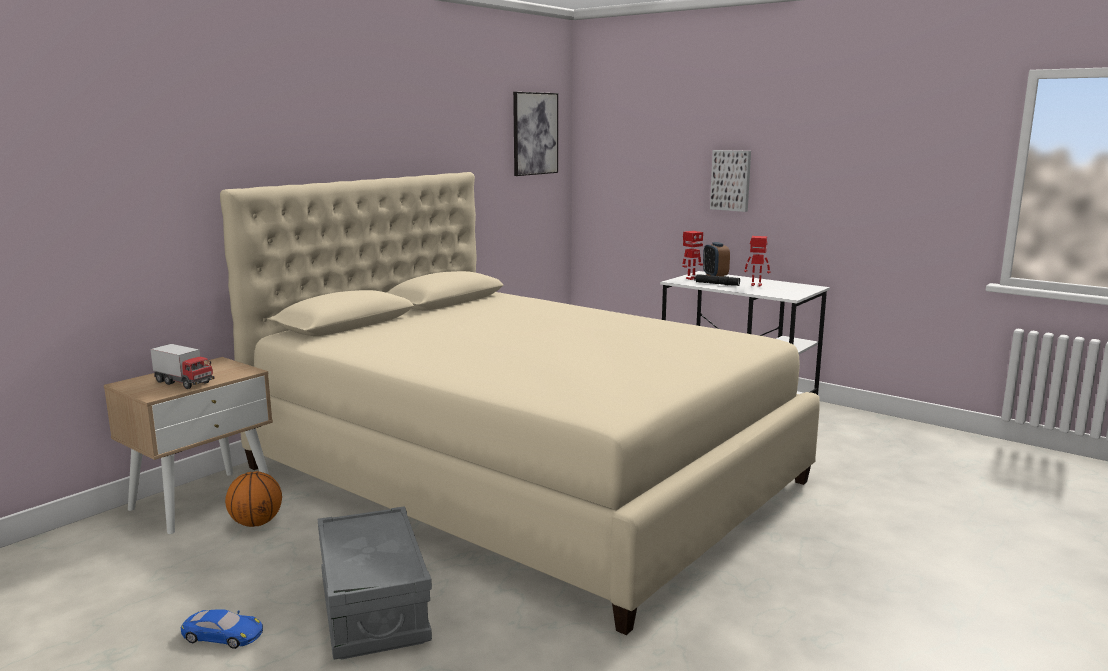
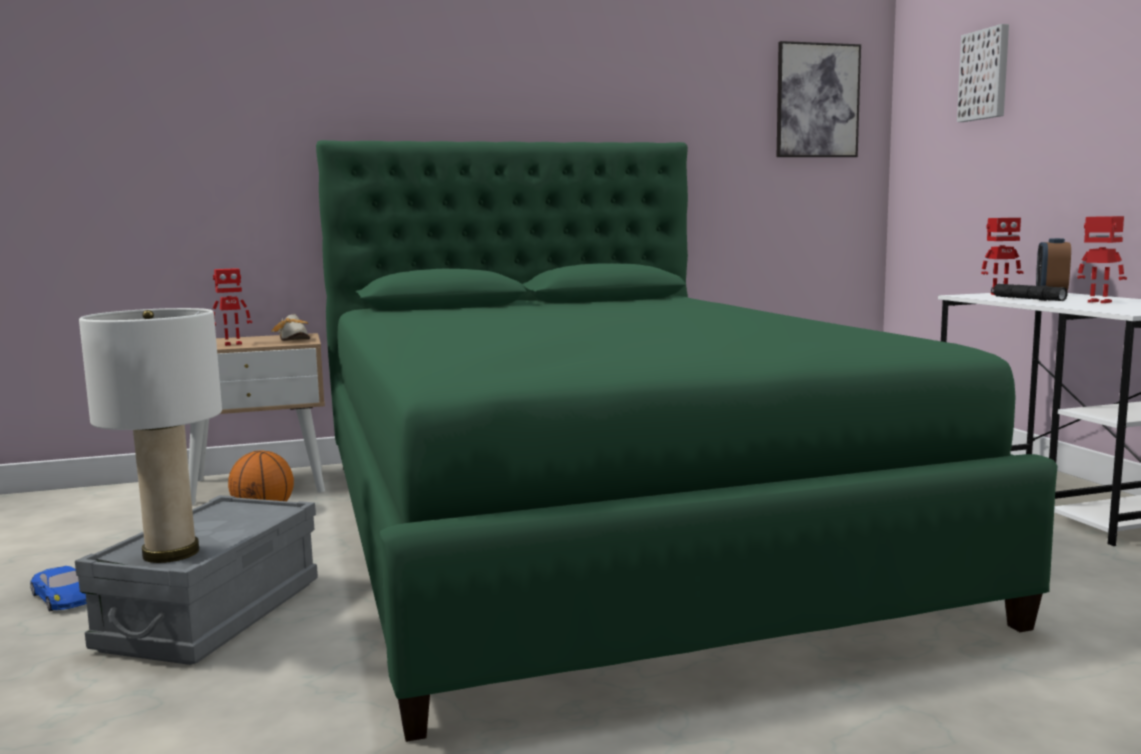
camera: 35 degrees right, 5 degrees down
toy truck [150,344,214,389] -> toy robot [213,268,252,346]
beige bed [220,172,820,635] -> green bed [316,140,1058,742]
picture [710,150,751,212] -> picture moved to [957,24,1009,122]
none -> white table lamp [79,308,222,563]
none -> shoe [271,314,310,341]

